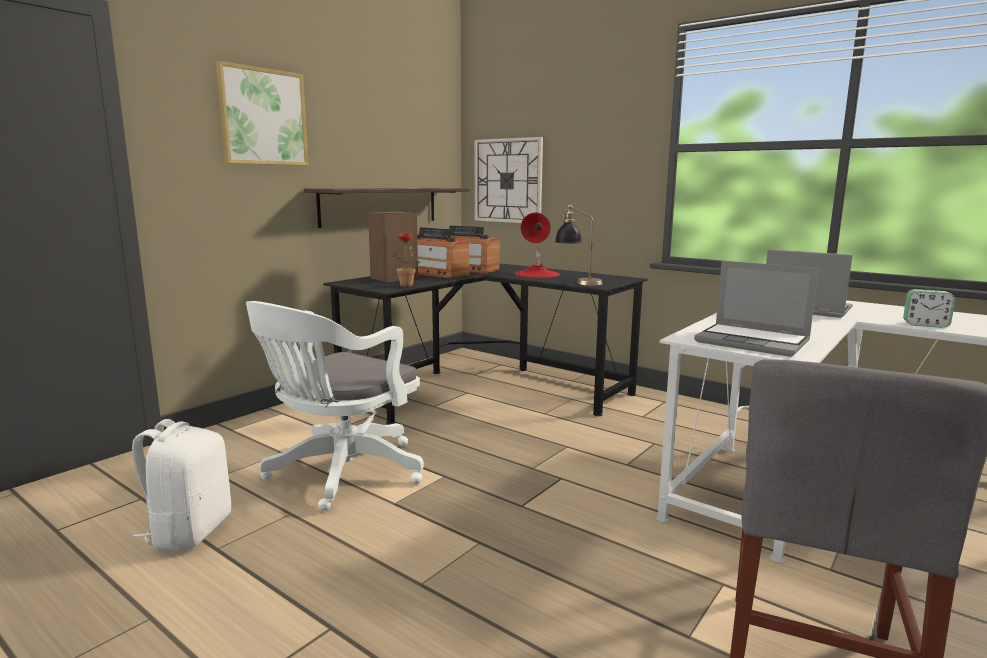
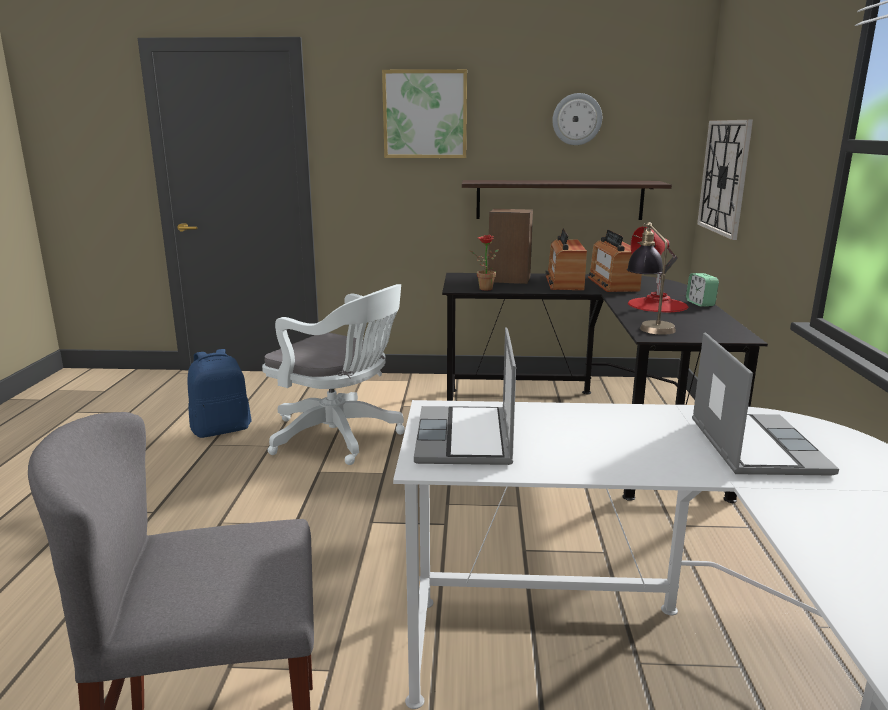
camera: 55 degrees right, 5 degrees up
white backpack [132,419,231,552] -> blue backpack [187,349,252,438]
white office chair [246,301,424,511] -> white office chair turned 150 degrees counterclockwise [262,284,405,465]
alarm clock [903,289,955,328] -> alarm clock moved to [686,273,719,307]
none -> wall clock [552,93,602,145]

